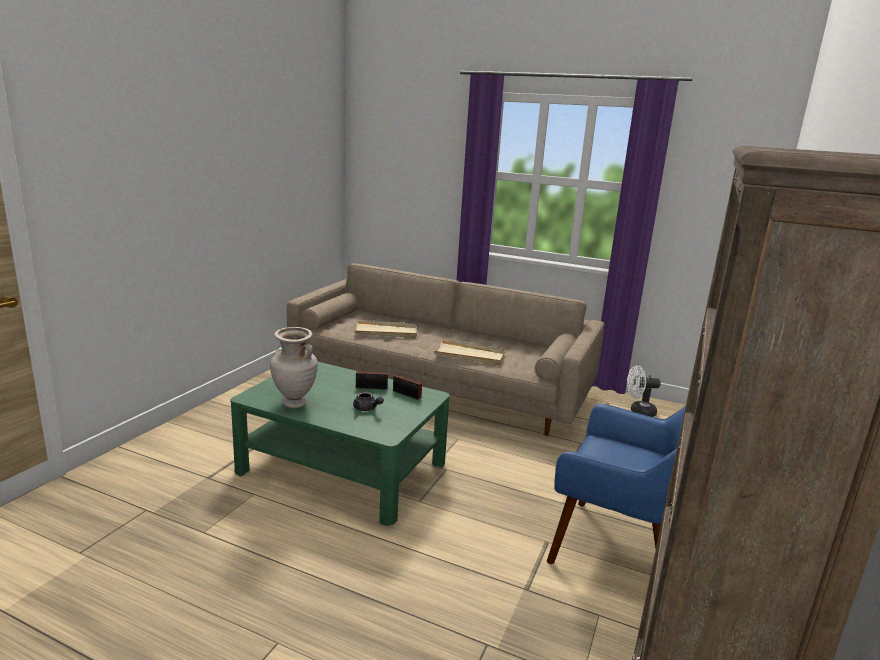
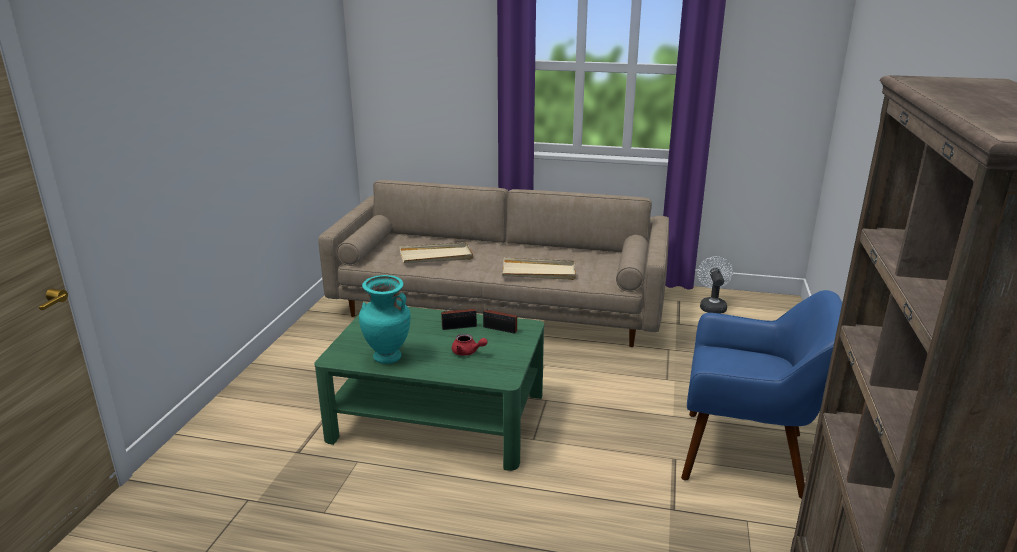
camera: 10 degrees left, 5 degrees up
beige vase [270,327,318,408] -> turquoise vase [359,275,410,364]
grey teapot [353,391,384,411] -> red teapot [452,334,488,356]
white fan [627,365,661,417] -> white fan turned 105 degrees clockwise [697,256,733,314]

